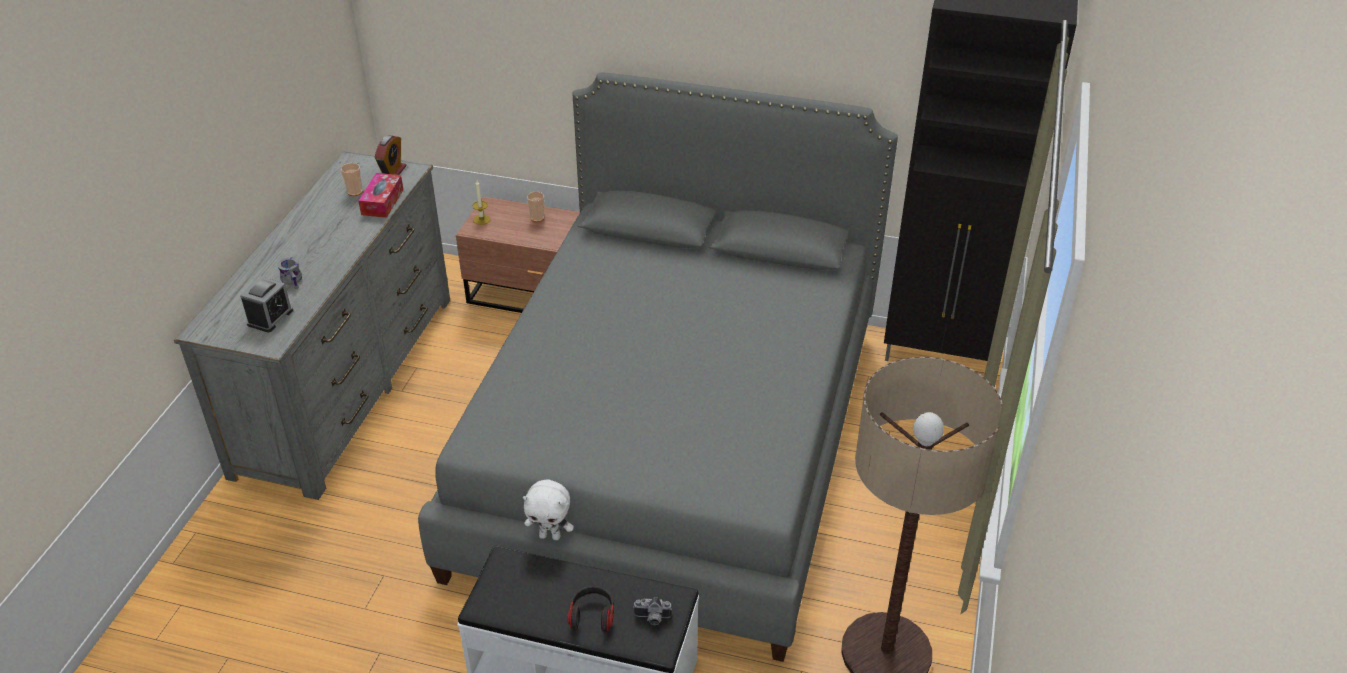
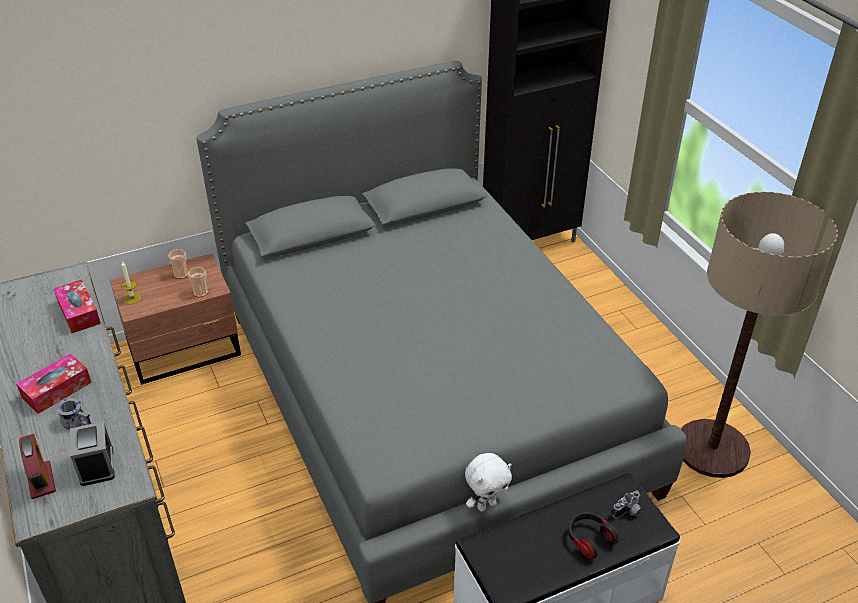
camera: 40 degrees left, 0 degrees up
cup [341,163,363,196] -> cup moved to [188,267,208,297]
alarm clock [375,135,406,175] -> alarm clock moved to [19,434,56,499]
none -> tissue box [16,353,92,414]

